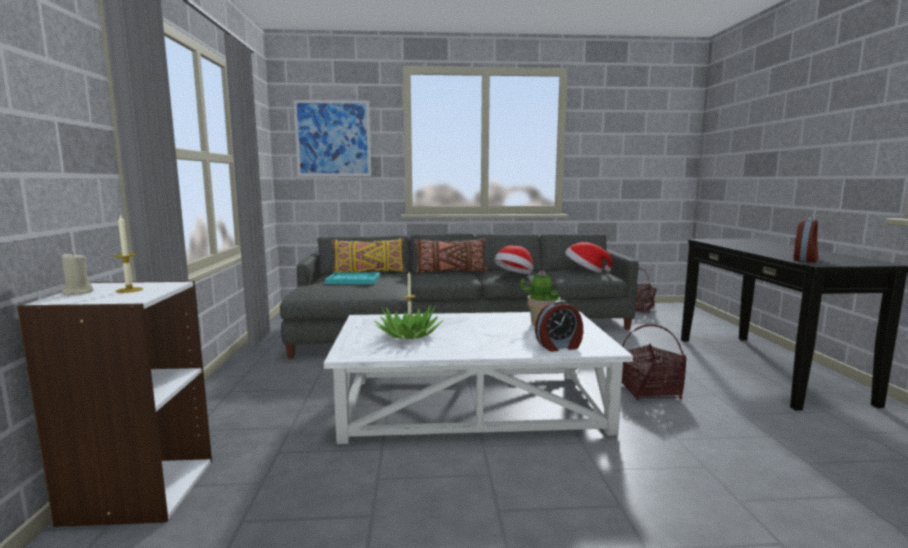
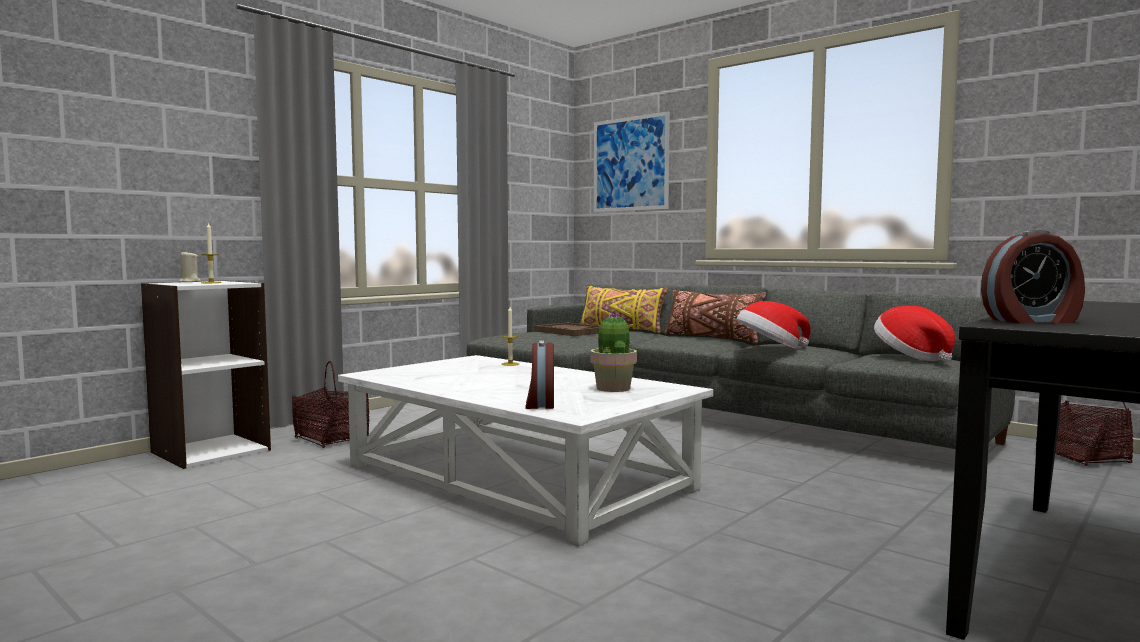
camera: 45 degrees right, 5 degrees down
turquoise tray [325,272,380,284] -> brown tray [535,323,599,336]
potted plant [375,305,443,339] -> none
alarm clock [535,300,583,352] -> alarm clock turned 60 degrees clockwise [525,340,554,409]
basket [622,324,687,400] -> basket moved to [292,361,369,448]

